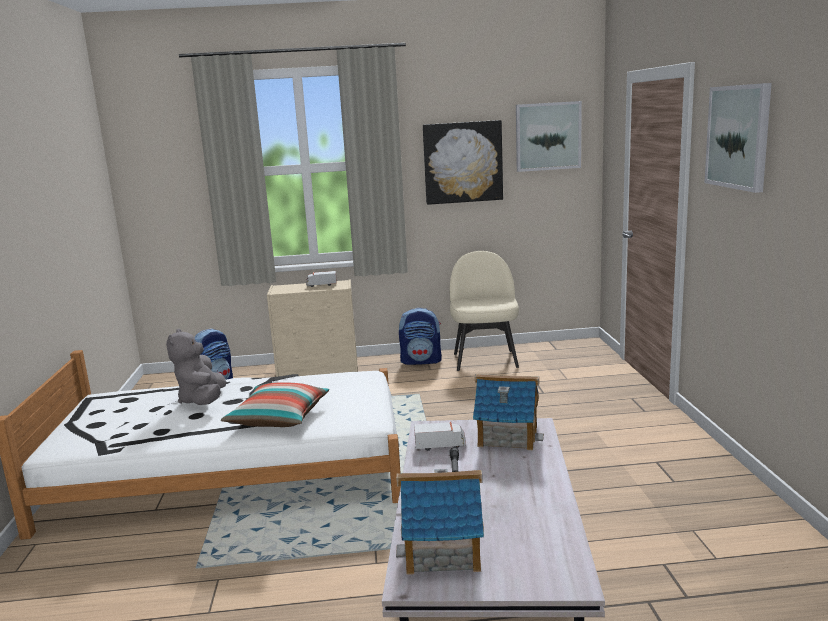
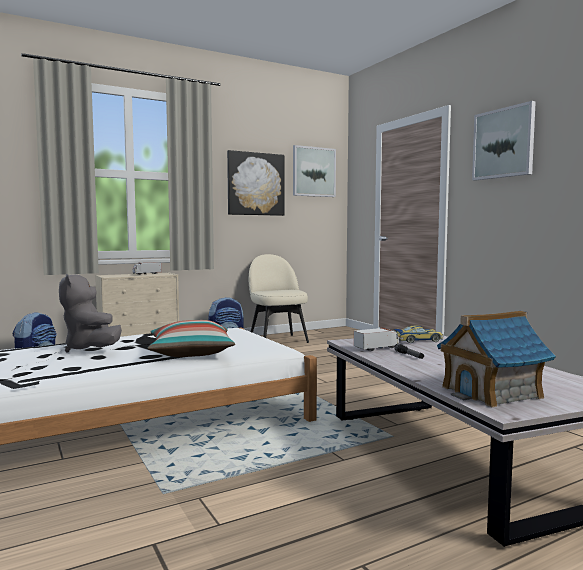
camera: 25 degrees left, 10 degrees down
toy house [473,374,544,450] -> toy car [394,325,444,343]

